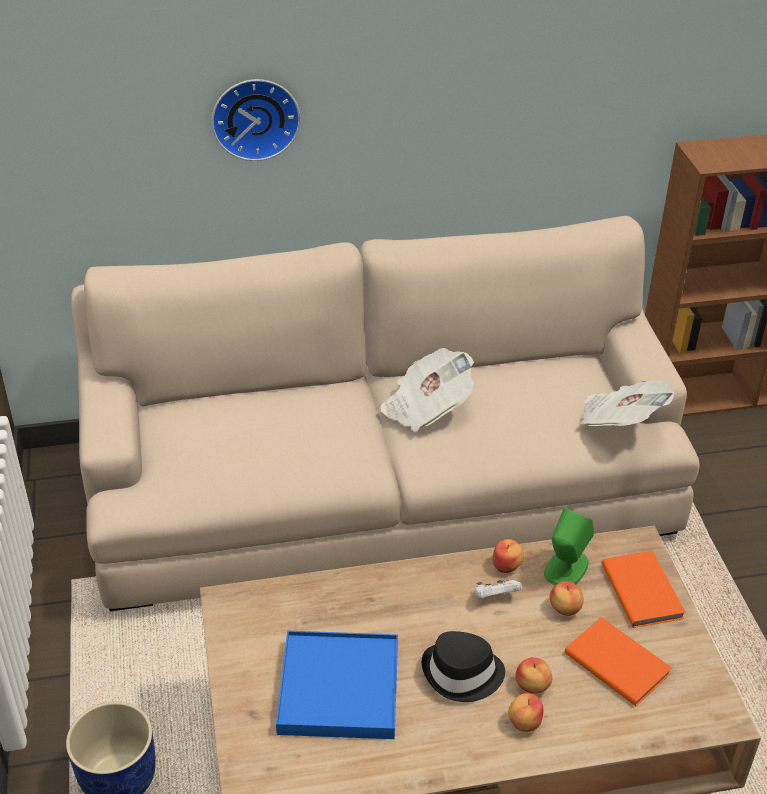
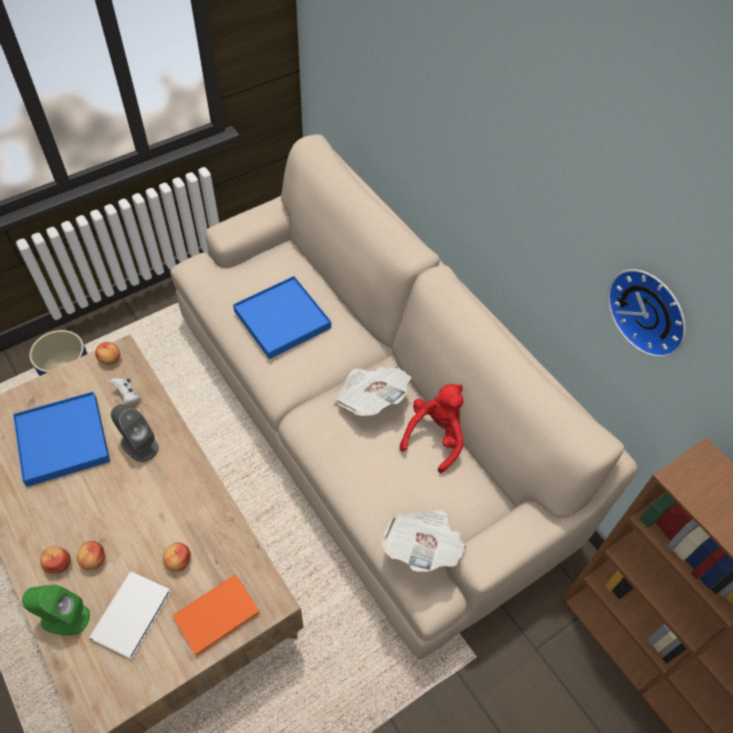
camera: 65 degrees right, 15 degrees up
wall clock [211,79,300,161] -> wall clock moved to [608,269,686,358]
black hat [422,631,505,702] -> none
white game controller [475,580,522,600] -> white game controller moved to [109,378,141,404]
apple [493,539,524,573] -> apple moved to [95,342,120,365]
green speaker [544,508,594,585] -> green speaker moved to [22,585,90,635]
orange book [565,617,672,706] -> white book [89,571,171,659]
none -> grey speaker [111,404,159,462]
none -> blue tray [233,276,331,359]
none -> red plush toy [400,384,464,473]

